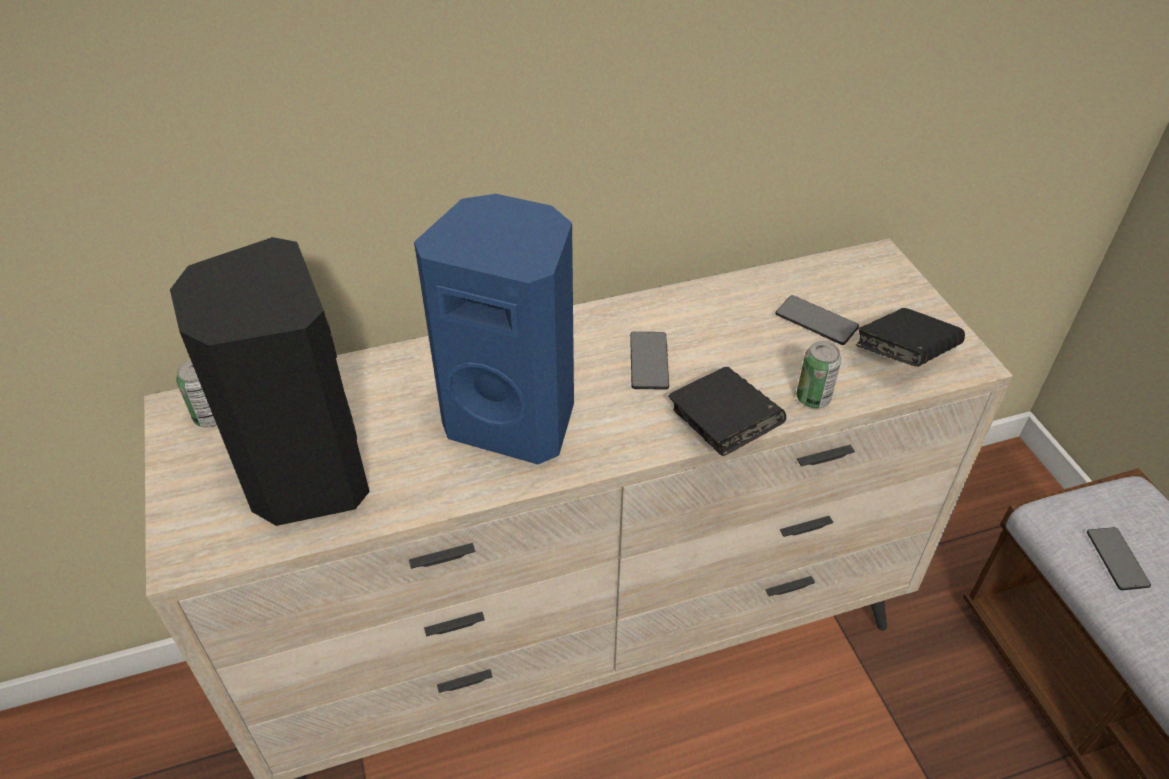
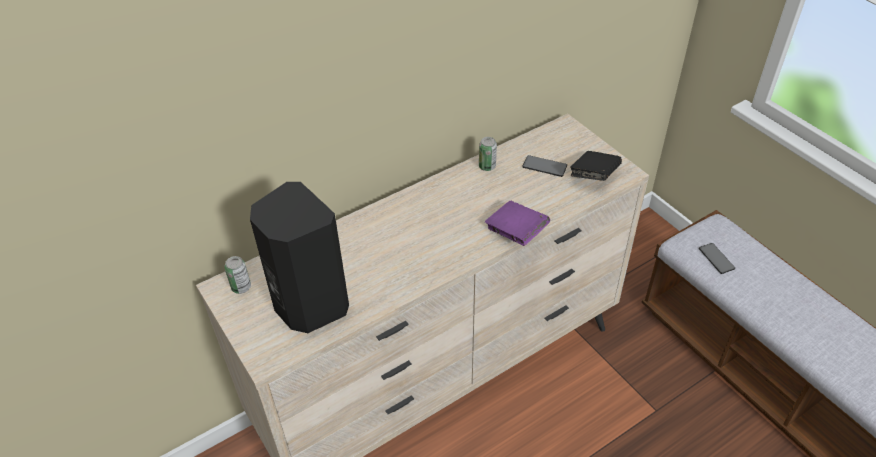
camera: 15 degrees left, 0 degrees up
blue speaker [414,194,574,464] -> none
phone [630,332,669,390] -> none
black book [668,367,786,456] -> purple book [485,201,550,246]
can [796,341,841,408] -> can moved to [479,137,497,171]

